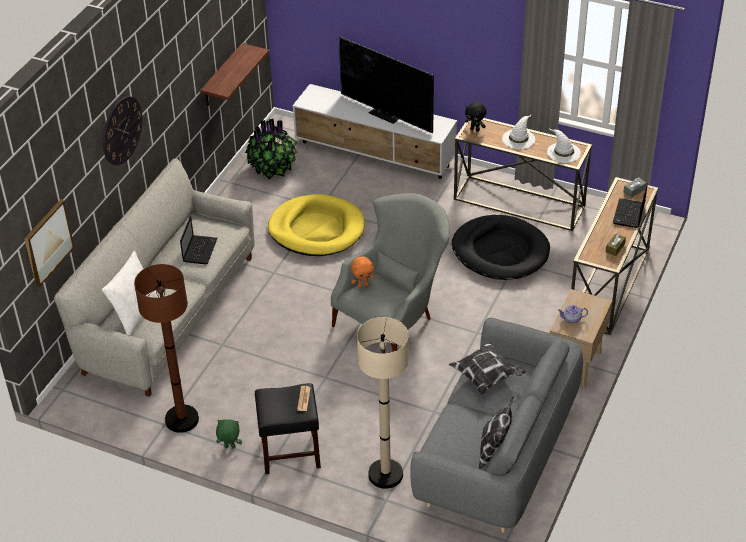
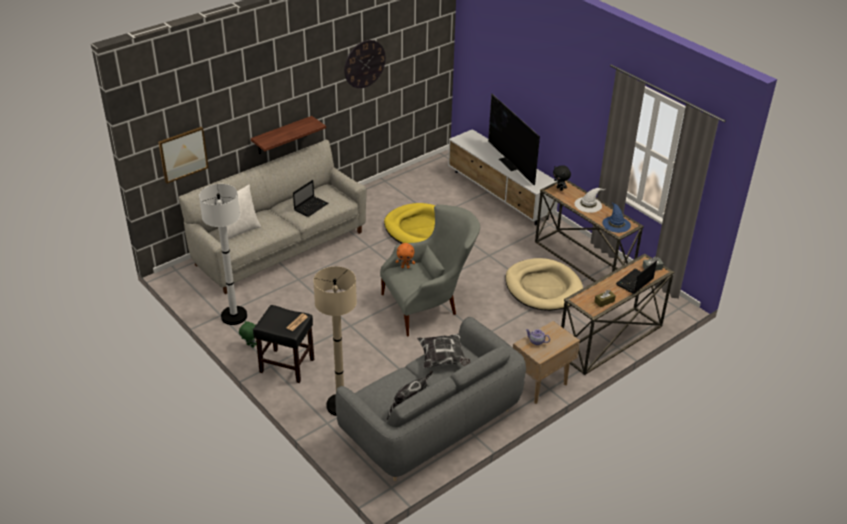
camera: 25 degrees right, 5 degrees down
wall clock [103,96,143,165] -> wall clock moved to [344,40,386,88]
brown floor lamp [134,264,199,433] -> white floor lamp [199,184,247,325]
shelf [200,43,269,106] -> shelf moved to [251,116,326,154]
potted plant [245,119,298,180] -> none
black dog bed [452,215,550,280] -> beige dog bed [506,258,583,311]
white hat [547,128,581,163] -> blue hat [602,202,631,233]

